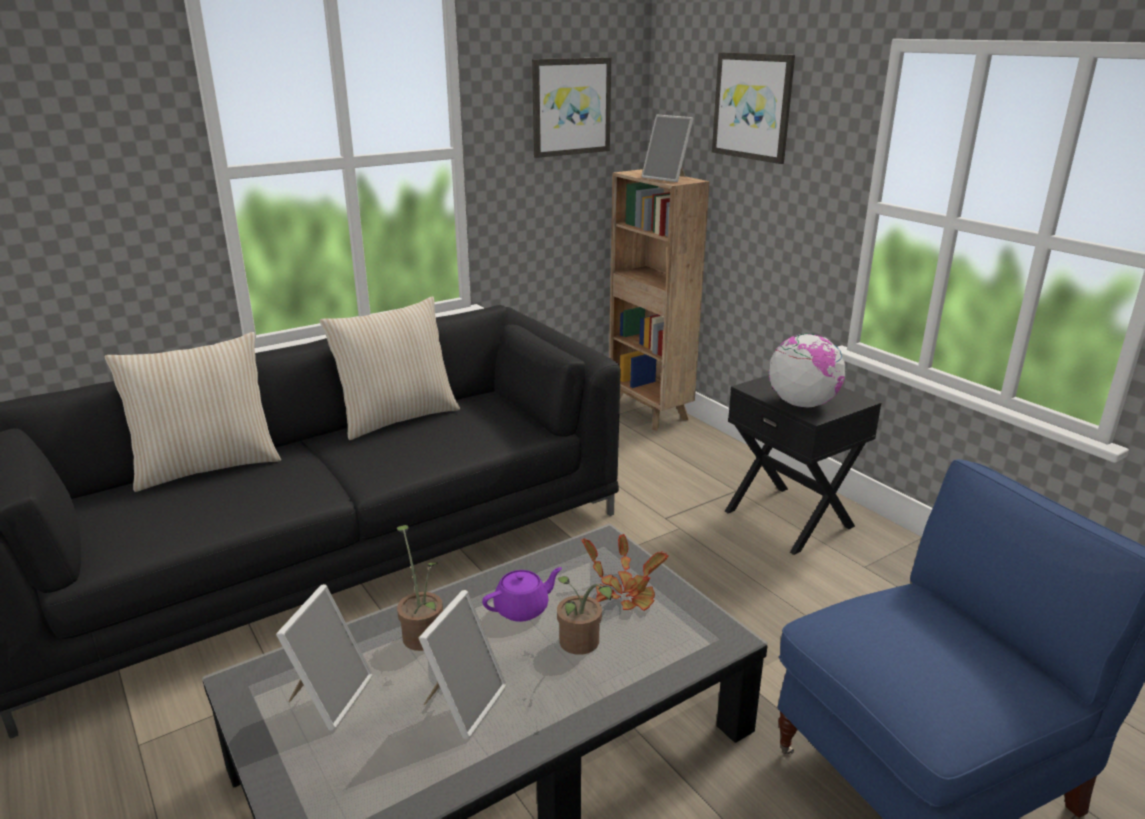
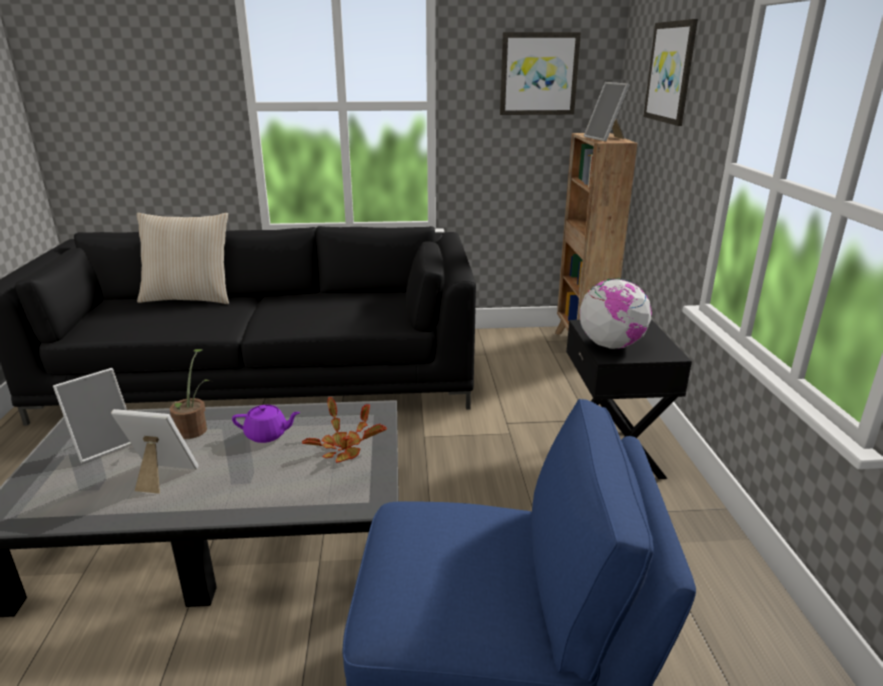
camera: 30 degrees right, 0 degrees up
beige pillow [319,296,460,440] -> none
picture frame [419,590,507,739] -> picture frame turned 135 degrees counterclockwise [111,409,198,494]
potted plant [557,576,612,655] -> none

